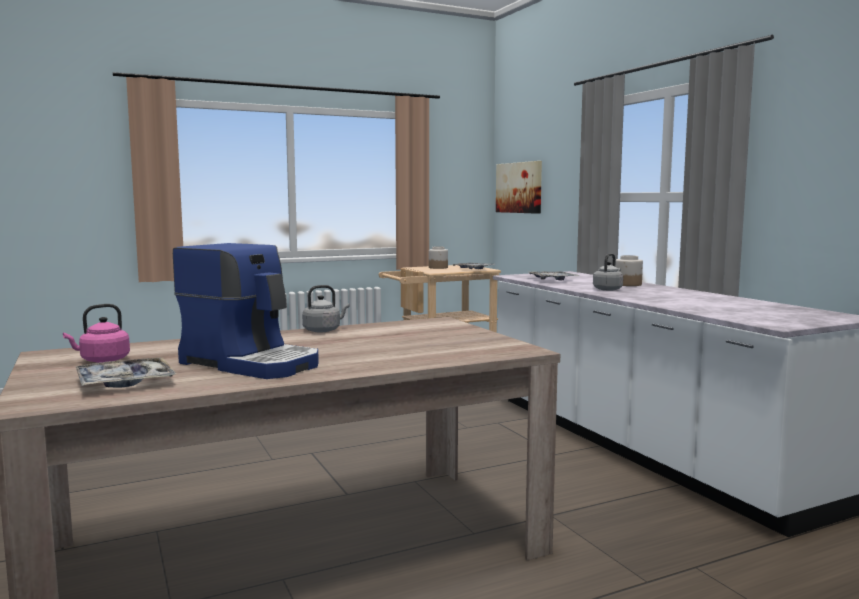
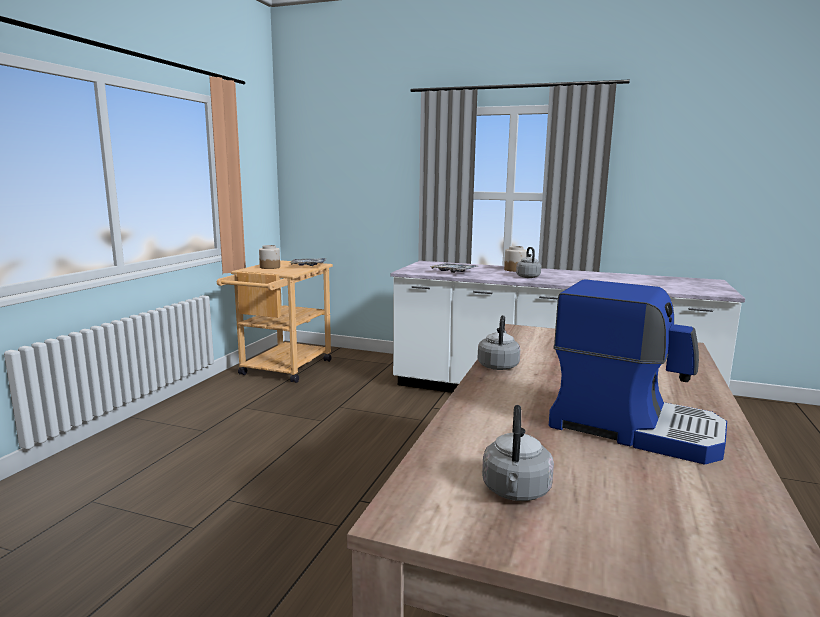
camera: 45 degrees left, 5 degrees up
pink kettle [63,304,130,363] -> grey kettle [482,405,554,501]
tray [75,357,177,388] -> none
coffee machine [173,243,319,379] -> coffee machine turned 45 degrees clockwise [549,279,727,464]
picture [496,161,542,214] -> none

